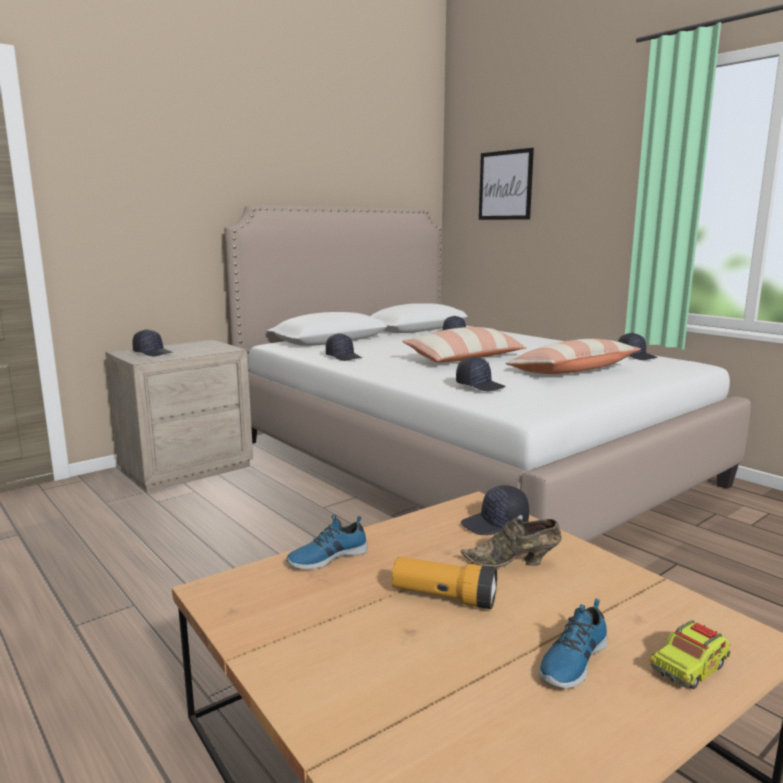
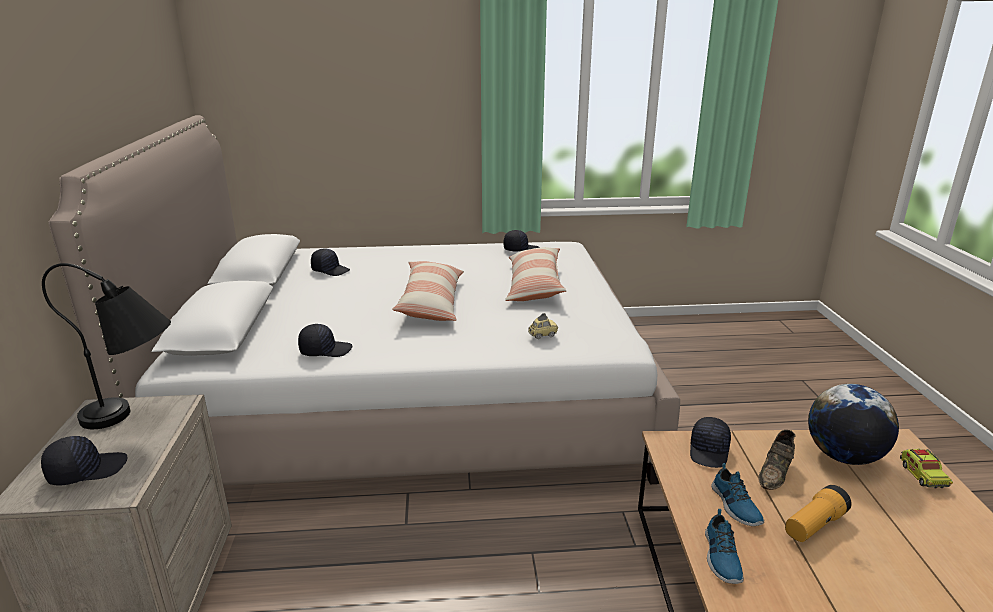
camera: 55 degrees left, 10 degrees up
black cap [456,357,506,391] -> toy car [528,313,558,339]
picture [479,148,534,220] -> none
shoe [539,599,608,688] -> shoe moved to [711,463,764,526]
none -> black table lamp [42,263,171,429]
none -> globe [808,384,899,465]

